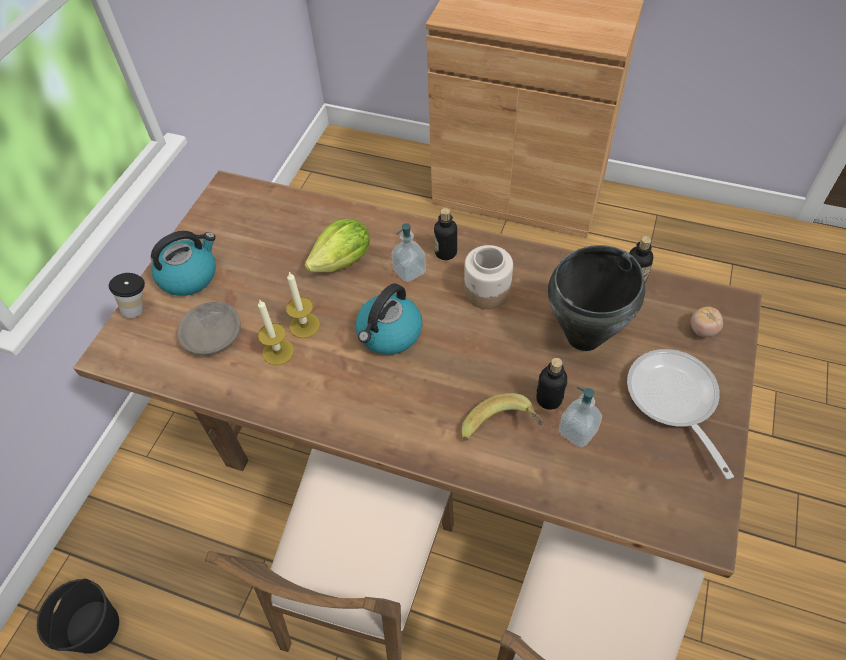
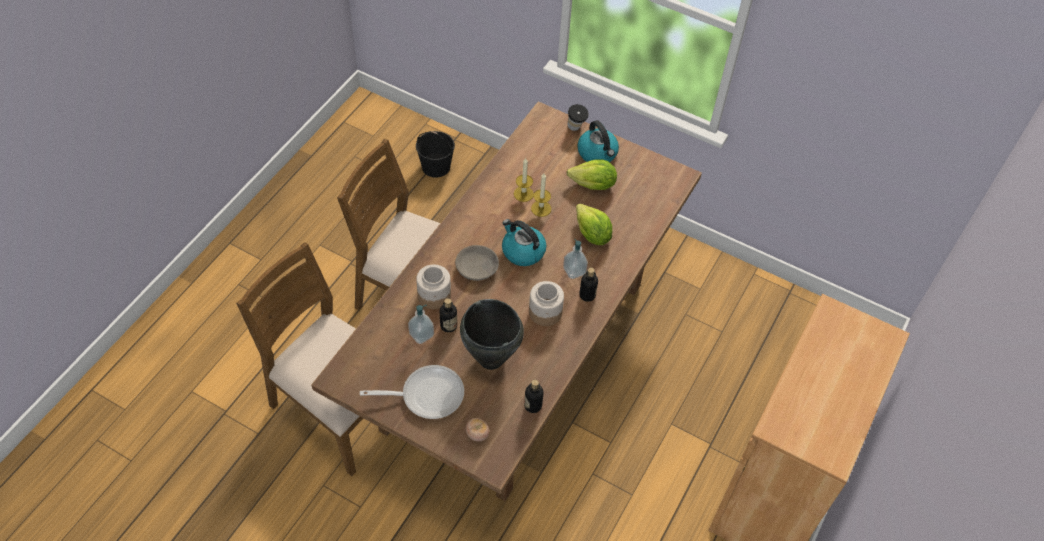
camera: 95 degrees right, 0 degrees up
grey bowl [177,302,241,355] -> grey bowl moved to [455,245,499,281]
banana [461,393,543,441] -> jar [416,265,451,309]
none -> lettuce [567,159,617,190]

